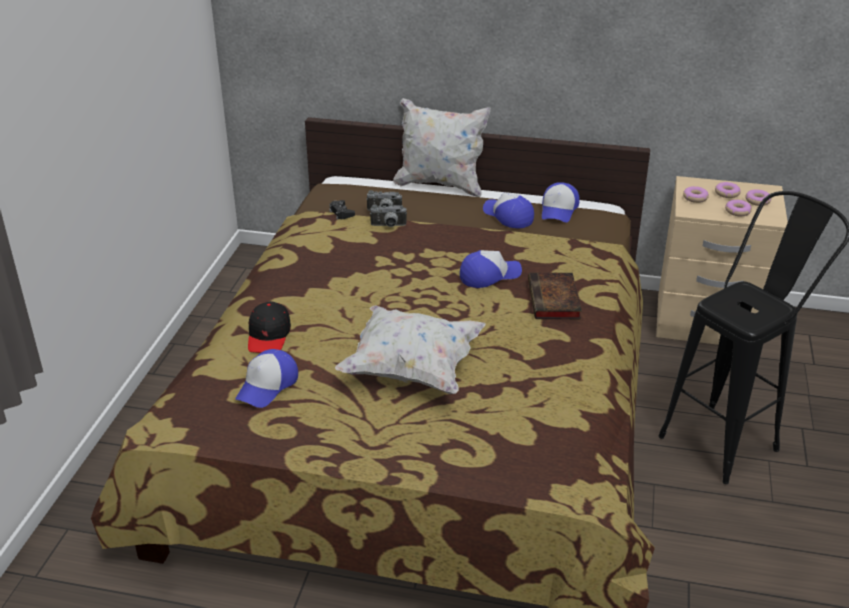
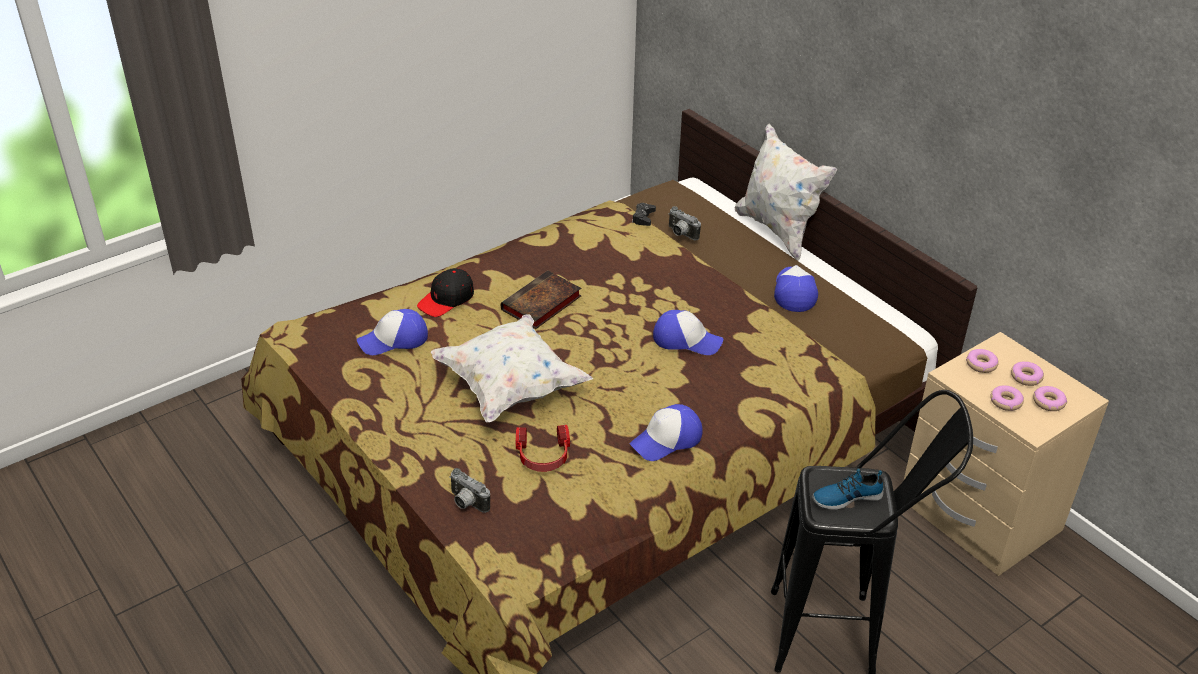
camera: 40 degrees right, 5 degrees up
camera [370,205,407,227] -> camera moved to [449,468,490,513]
book [528,273,582,319] -> book moved to [501,270,581,329]
cap [542,182,580,222] -> cap moved to [630,404,703,461]
none -> headphones [516,425,570,472]
none -> shoe [812,468,884,510]

